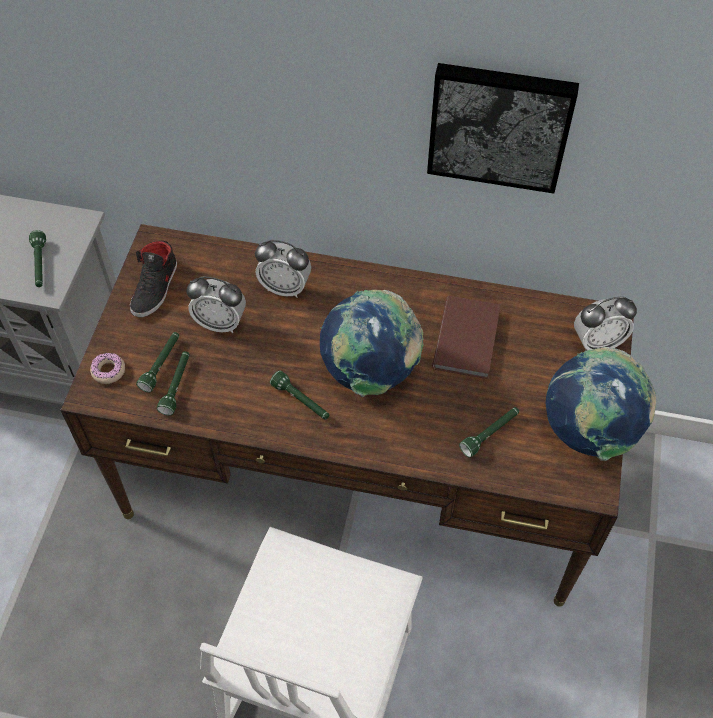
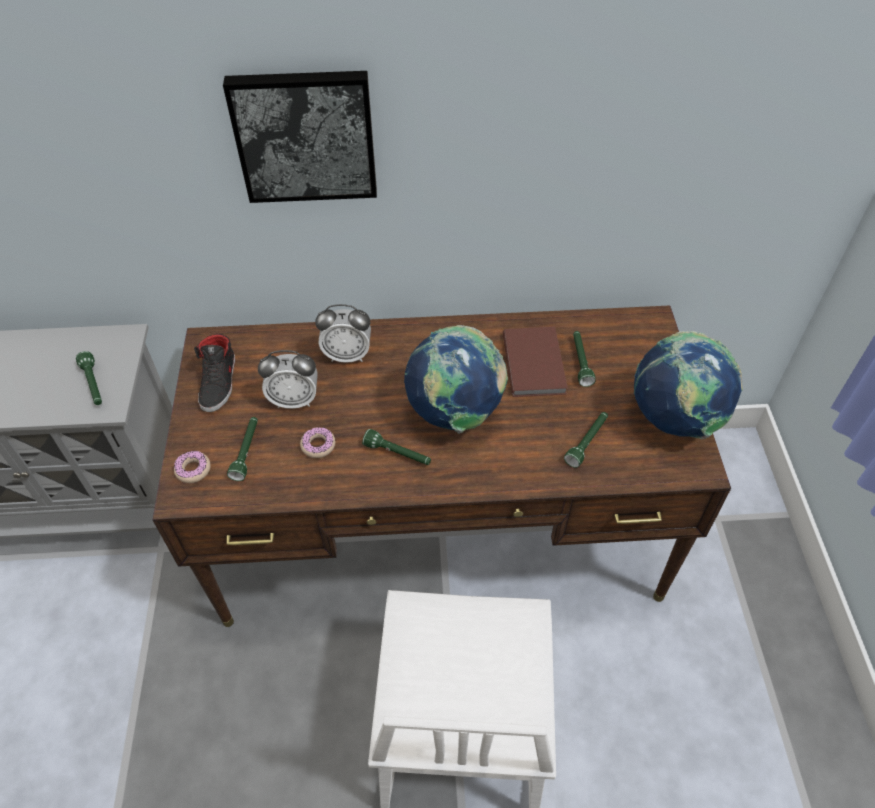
camera: 15 degrees left, 5 degrees down
green flashlight [157,351,189,416] -> green flashlight moved to [573,331,596,387]
picture [427,63,579,194] -> picture moved to [223,71,377,203]
alarm clock [574,297,637,351] -> none
none -> donut [300,427,335,458]

